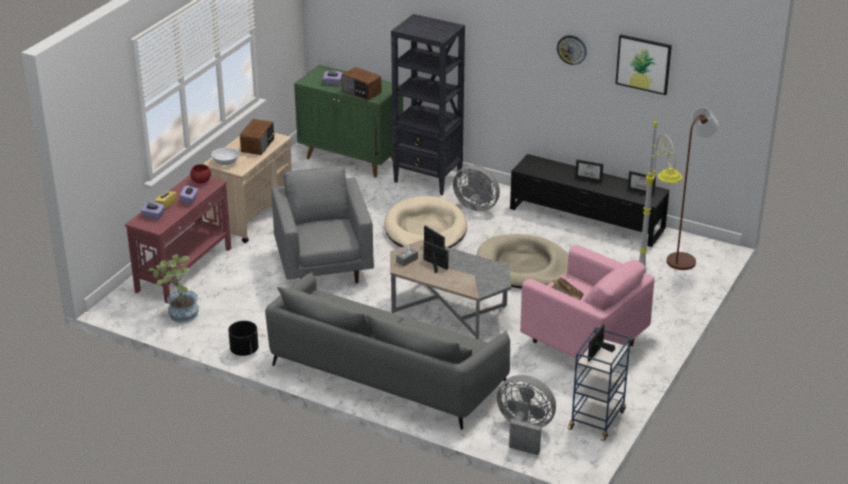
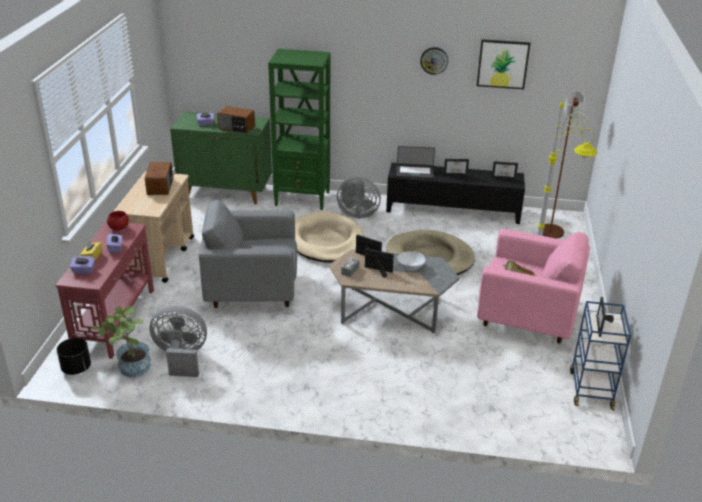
camera: 20 degrees left, 0 degrees up
white bowl [211,148,239,165] -> white bowl moved to [397,251,426,270]
black planter [228,321,258,356] -> black planter moved to [57,338,91,375]
grey sofa [265,272,510,430] -> none
grey armchair [271,166,374,284] -> grey armchair turned 60 degrees counterclockwise [199,200,297,308]
black bookcase [391,14,465,195] -> green bookcase [268,49,331,210]
grey fan [497,375,556,455] -> grey fan moved to [149,306,207,377]
none -> laptop [396,146,435,179]

